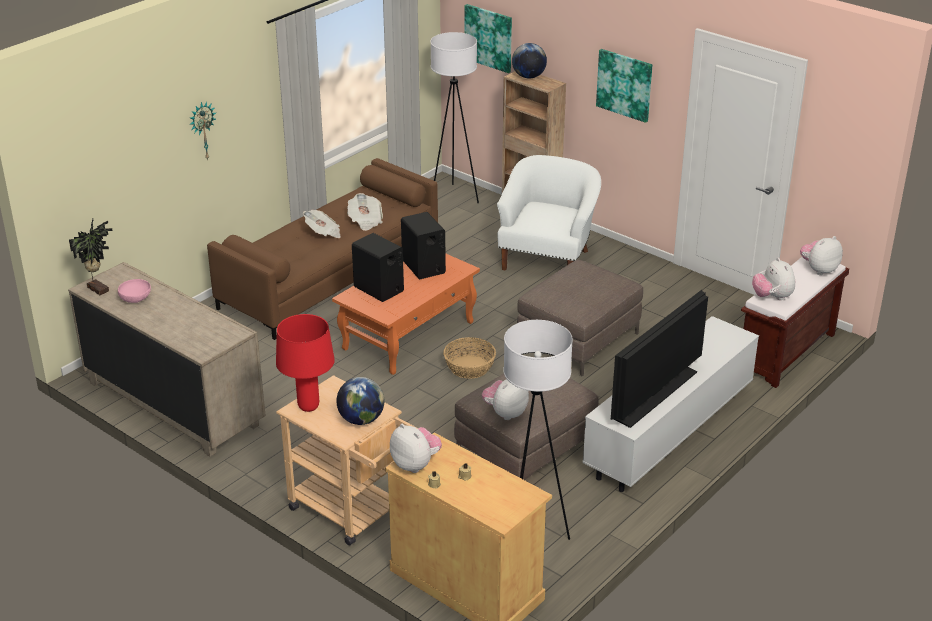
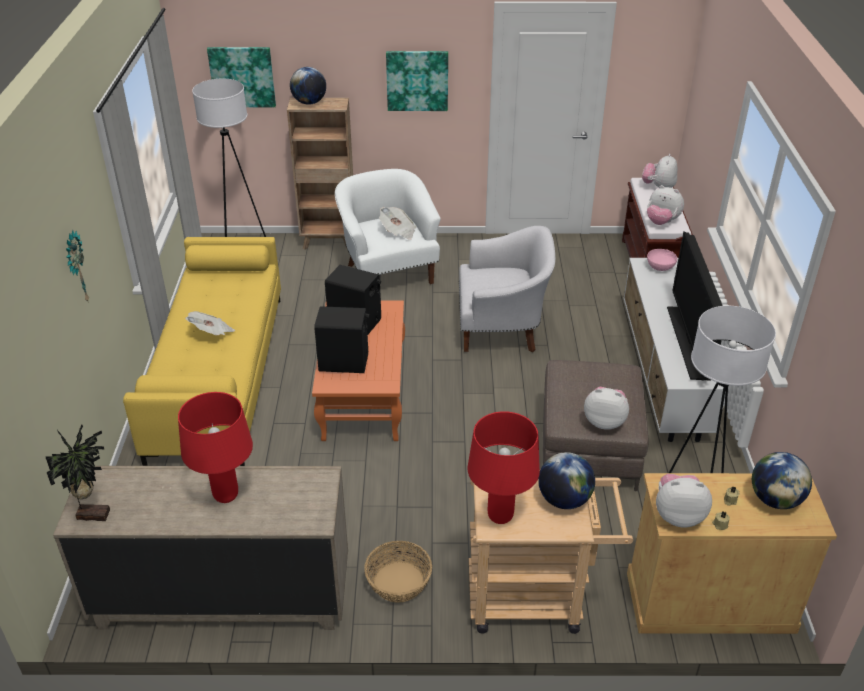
camera: 40 degrees left, 5 degrees up
pink bowl [118,279,151,303] -> pink bowl moved to [647,249,677,271]
brown sofa [207,158,438,340] -> yellow sofa [123,237,281,466]
newspaper [347,193,383,231] -> newspaper moved to [379,207,416,240]
basket [443,337,496,379] -> basket moved to [364,541,432,603]
plush toy [482,379,529,420] -> plush toy turned 105 degrees clockwise [584,386,629,430]
brown ottoman [517,260,643,376] -> white armchair [459,226,555,352]
none -> red table lamp [178,392,253,503]
none -> globe [752,452,812,509]

